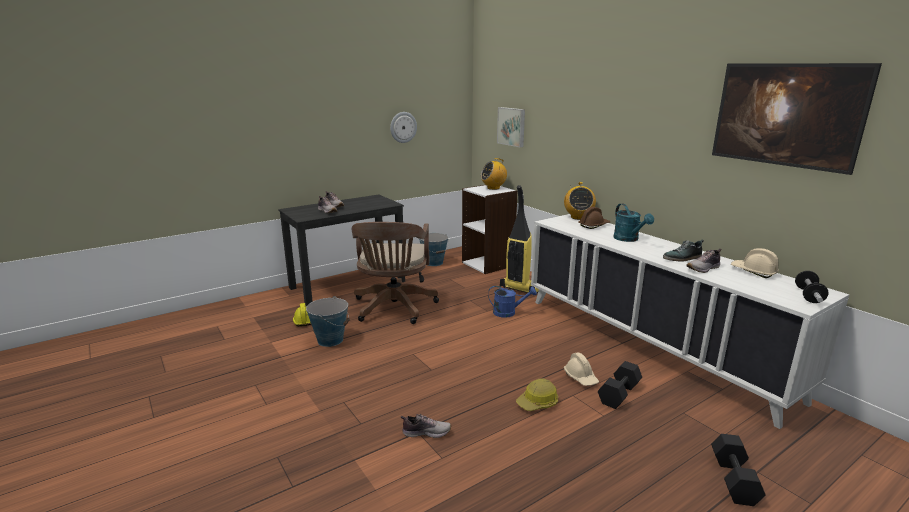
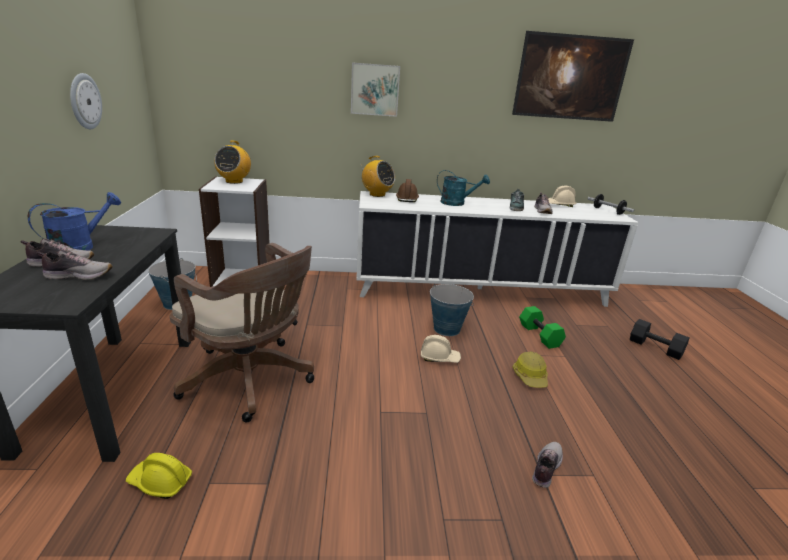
camera: 60 degrees left, 5 degrees up
bucket [306,296,350,347] -> bucket moved to [430,284,474,336]
blue watering can [488,286,537,318] -> blue watering can moved to [28,192,121,250]
picture [497,107,525,147] -> picture moved to [351,63,400,117]
vacuum cleaner [500,185,539,293] -> none
beige hard hat [564,353,599,386] -> beige hard hat moved to [421,335,461,363]
black dumbbell [598,361,642,409] -> green dumbbell [519,306,566,349]

